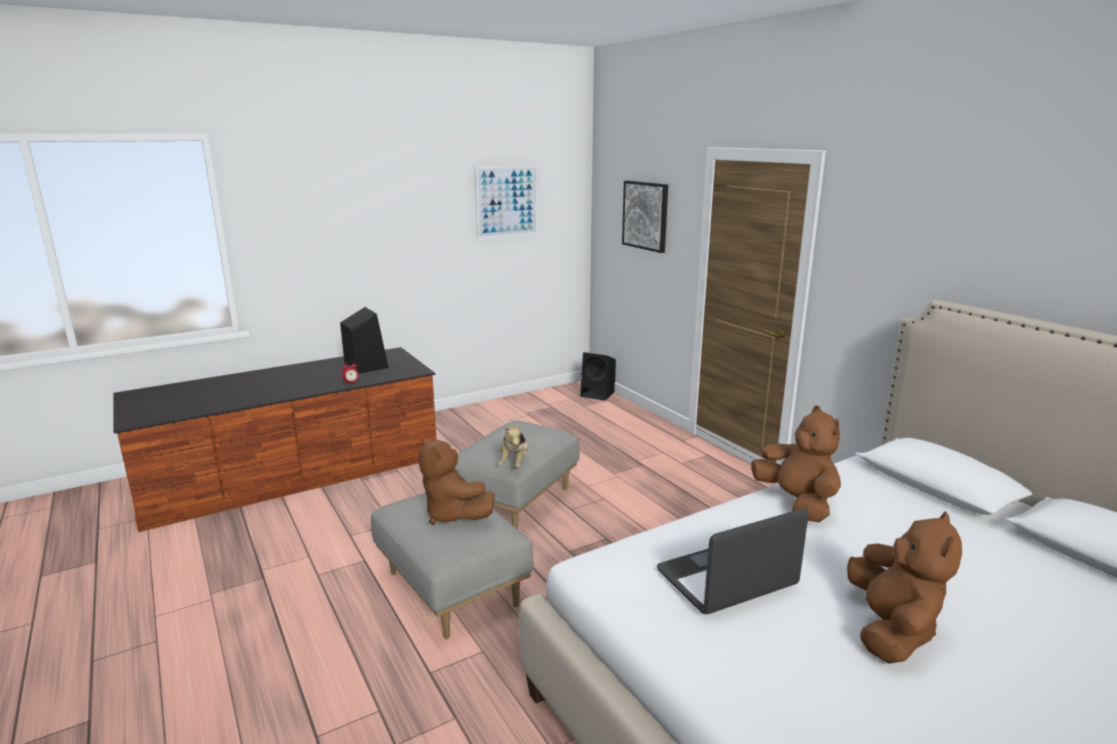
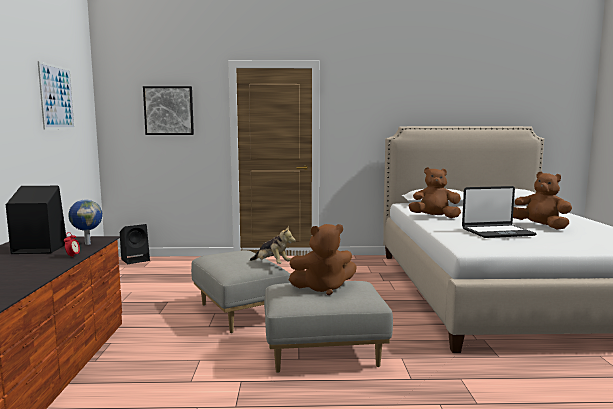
camera: 60 degrees left, 10 degrees down
laptop [657,508,809,614] -> laptop turned 105 degrees counterclockwise [462,186,537,238]
none -> globe [68,200,102,245]

